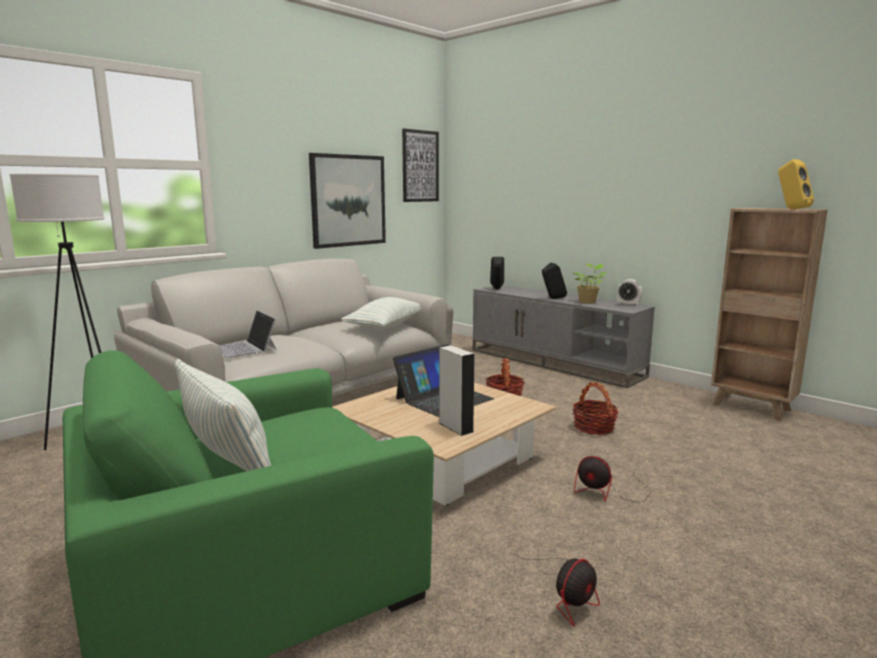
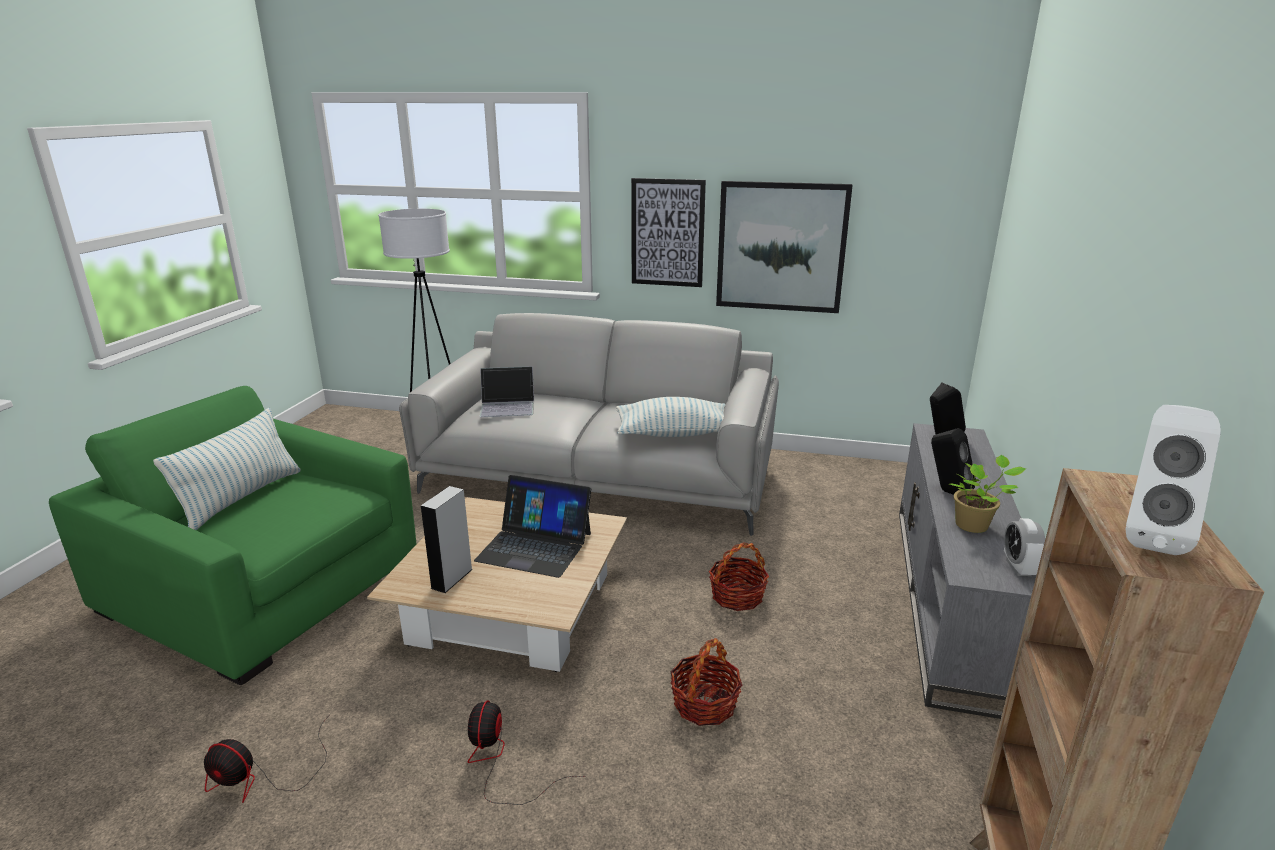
camera: 60 degrees right, 10 degrees up
laptop [220,310,277,358] -> laptop turned 120 degrees counterclockwise [479,366,534,417]
picture [402,128,439,202] -> picture moved to [631,178,706,287]
yellow speaker [778,159,814,209] -> white speaker [1125,405,1221,555]

